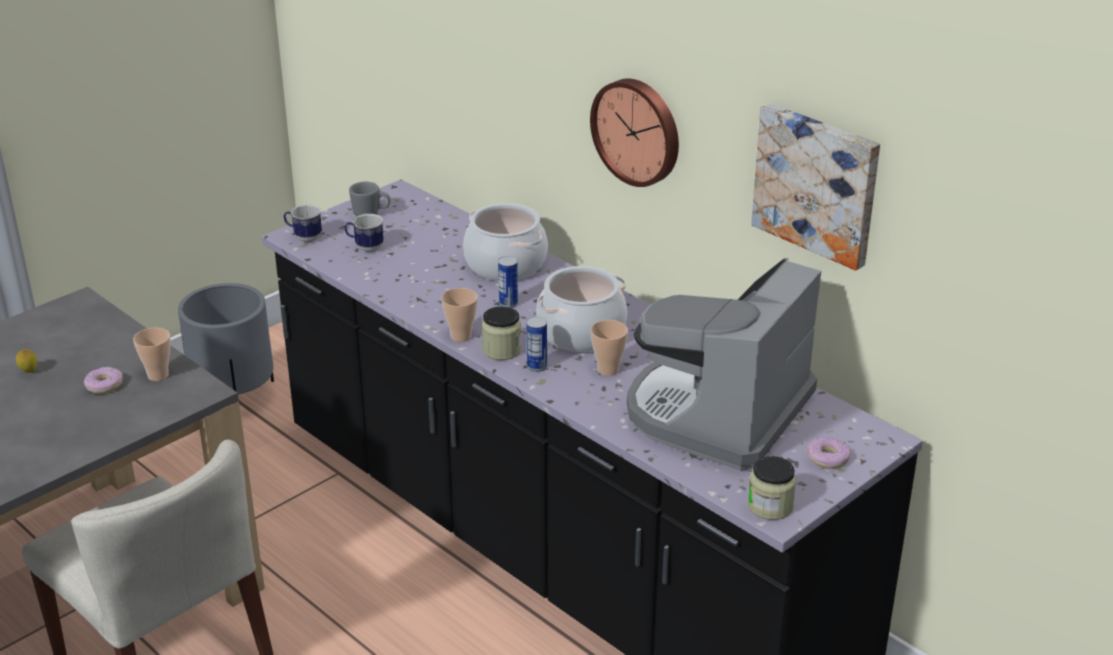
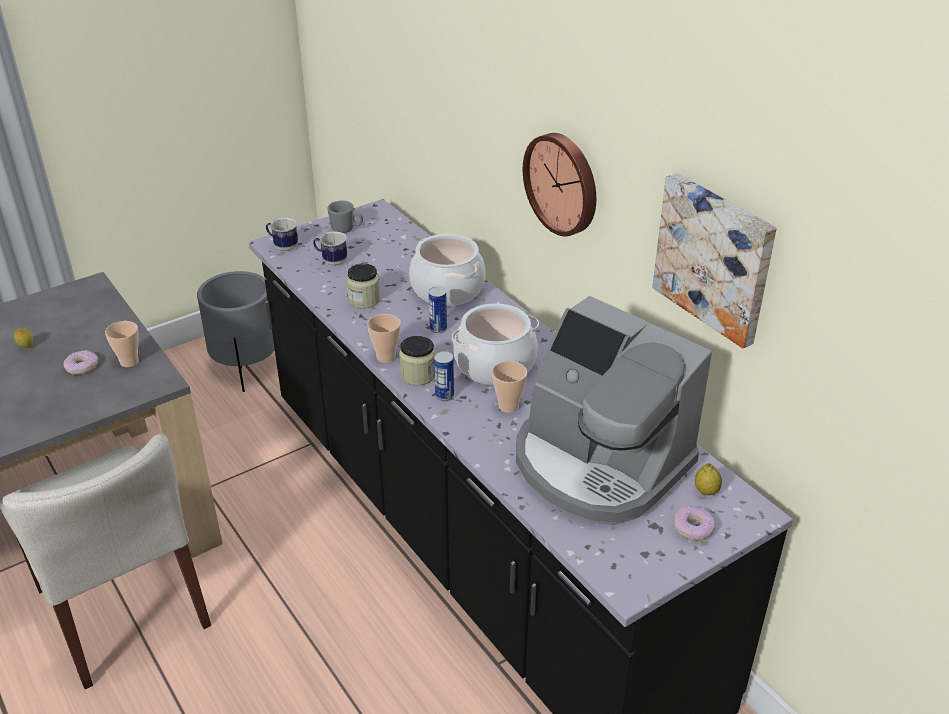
camera: 10 degrees right, 5 degrees up
coffee machine [627,258,821,471] -> coffee machine turned 90 degrees counterclockwise [516,296,712,525]
jar [748,456,796,520] -> jar moved to [346,263,380,309]
none -> lemon [695,463,722,495]

